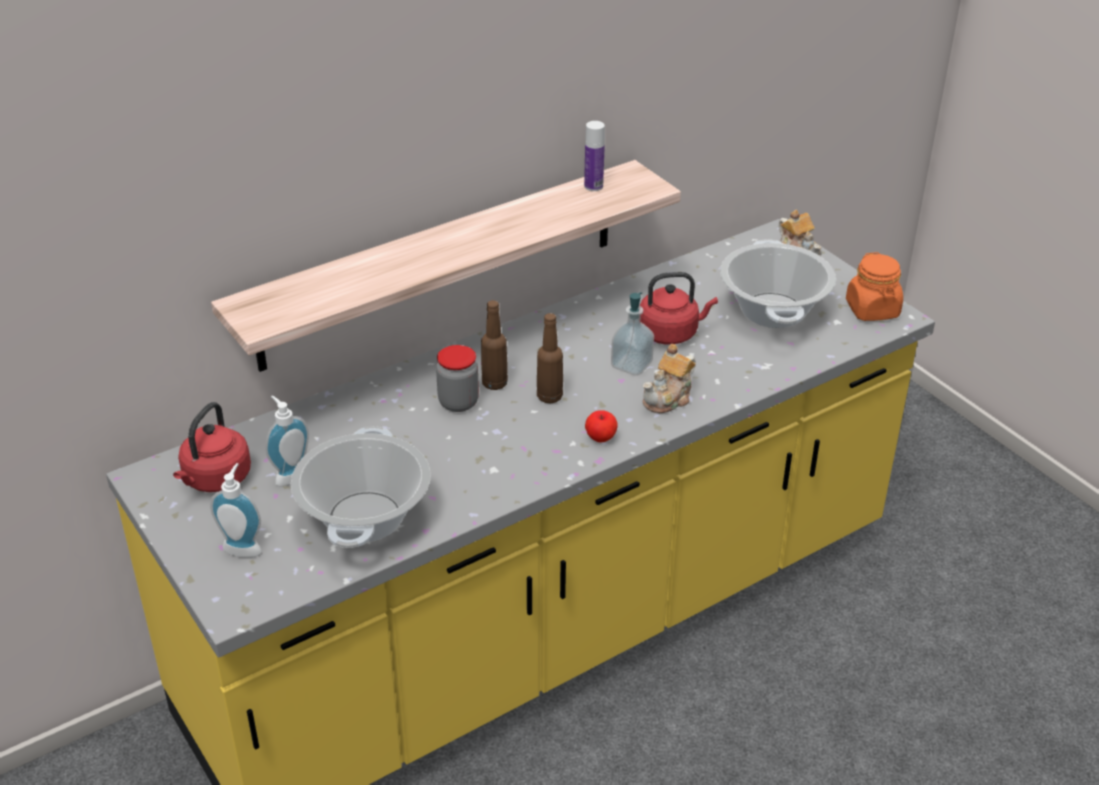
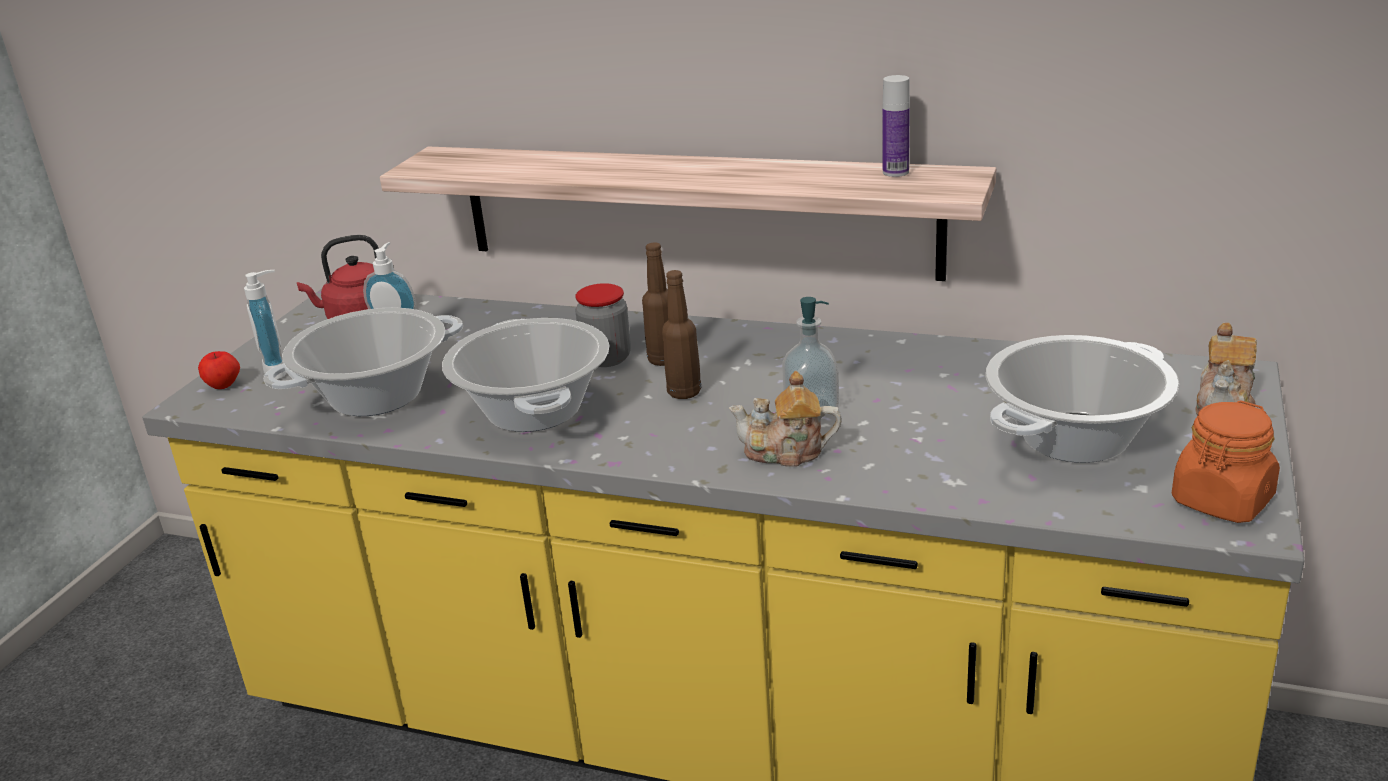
camera: 55 degrees right, 10 degrees down
apple [585,410,618,443] -> apple moved to [198,351,240,389]
red kettle [640,272,718,345] -> none
none -> cooking pot [442,318,609,432]

